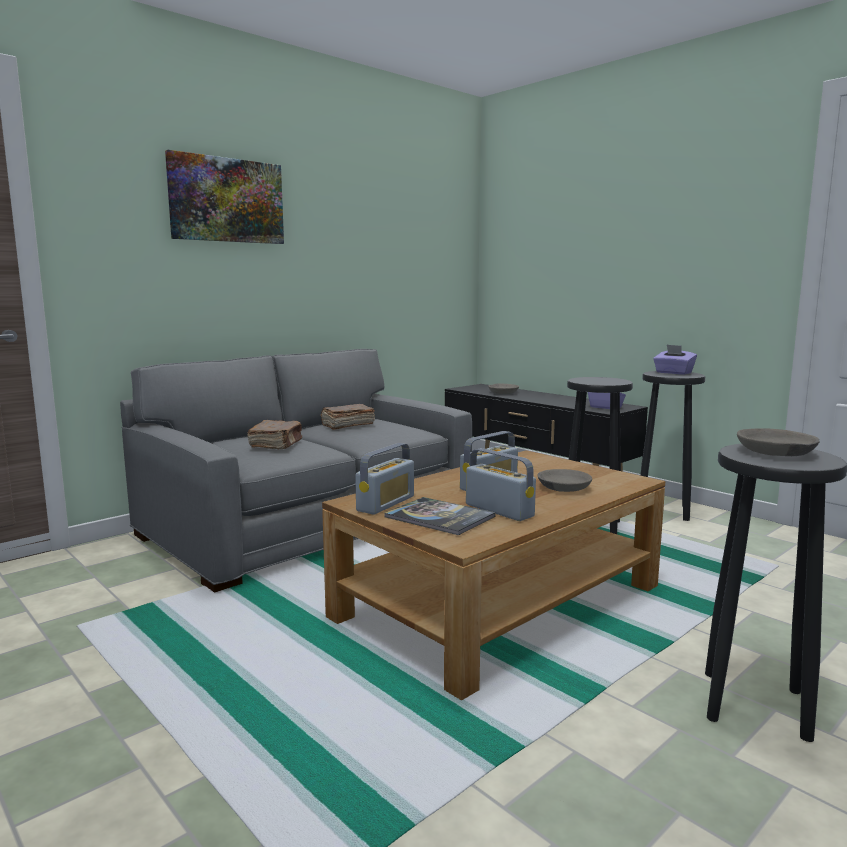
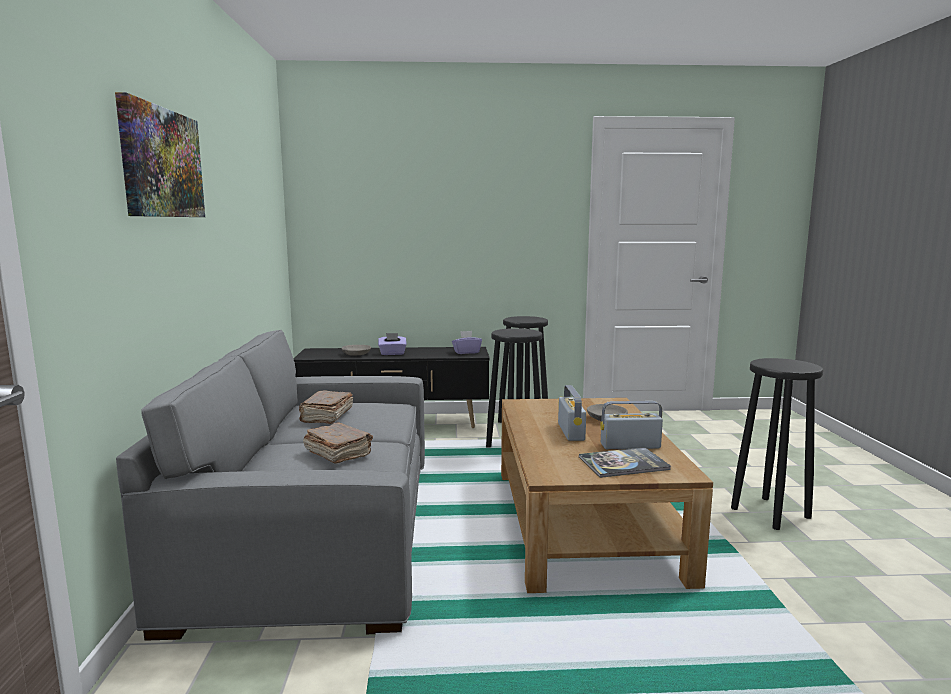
camera: 50 degrees left, 0 degrees up
radio [355,443,414,515] -> none
purple tissue box [653,345,697,375] -> purple tissue box moved to [378,333,406,355]
grey bowl [737,428,820,456] -> none

